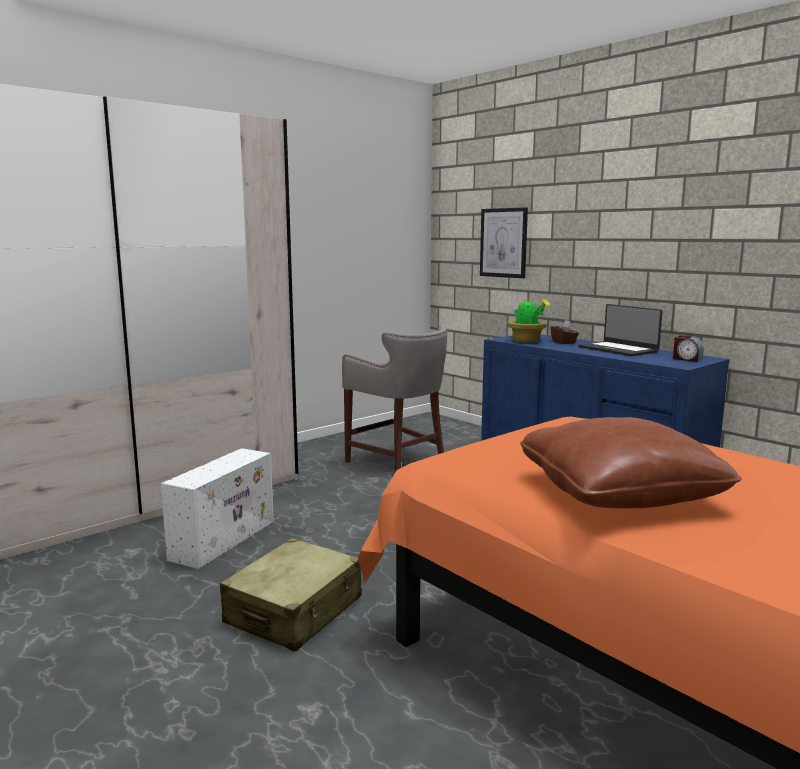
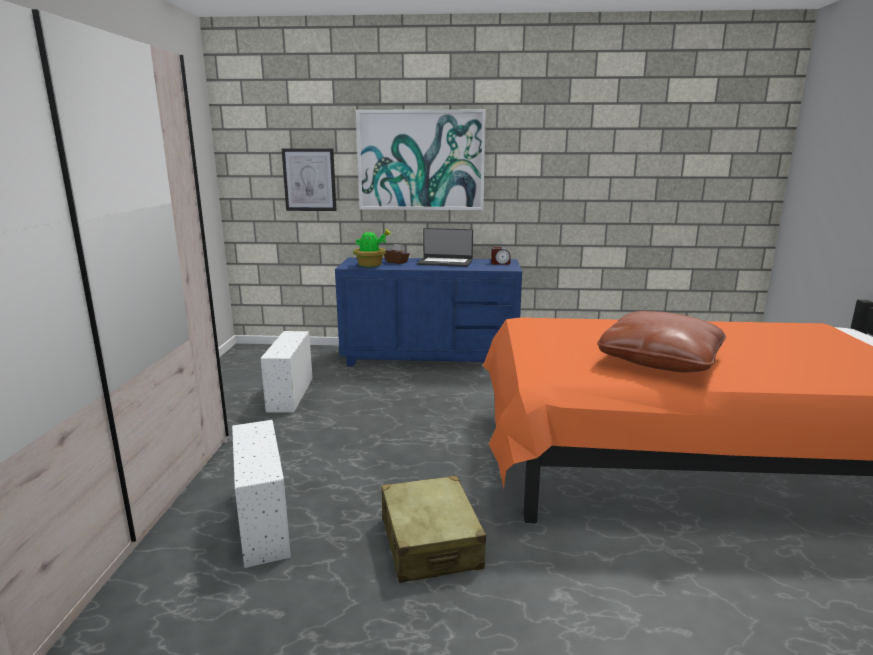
camera: 45 degrees left, 5 degrees up
grey stool [342,324,447,471] -> white storage box [261,331,313,412]
none -> picture [356,109,486,210]

